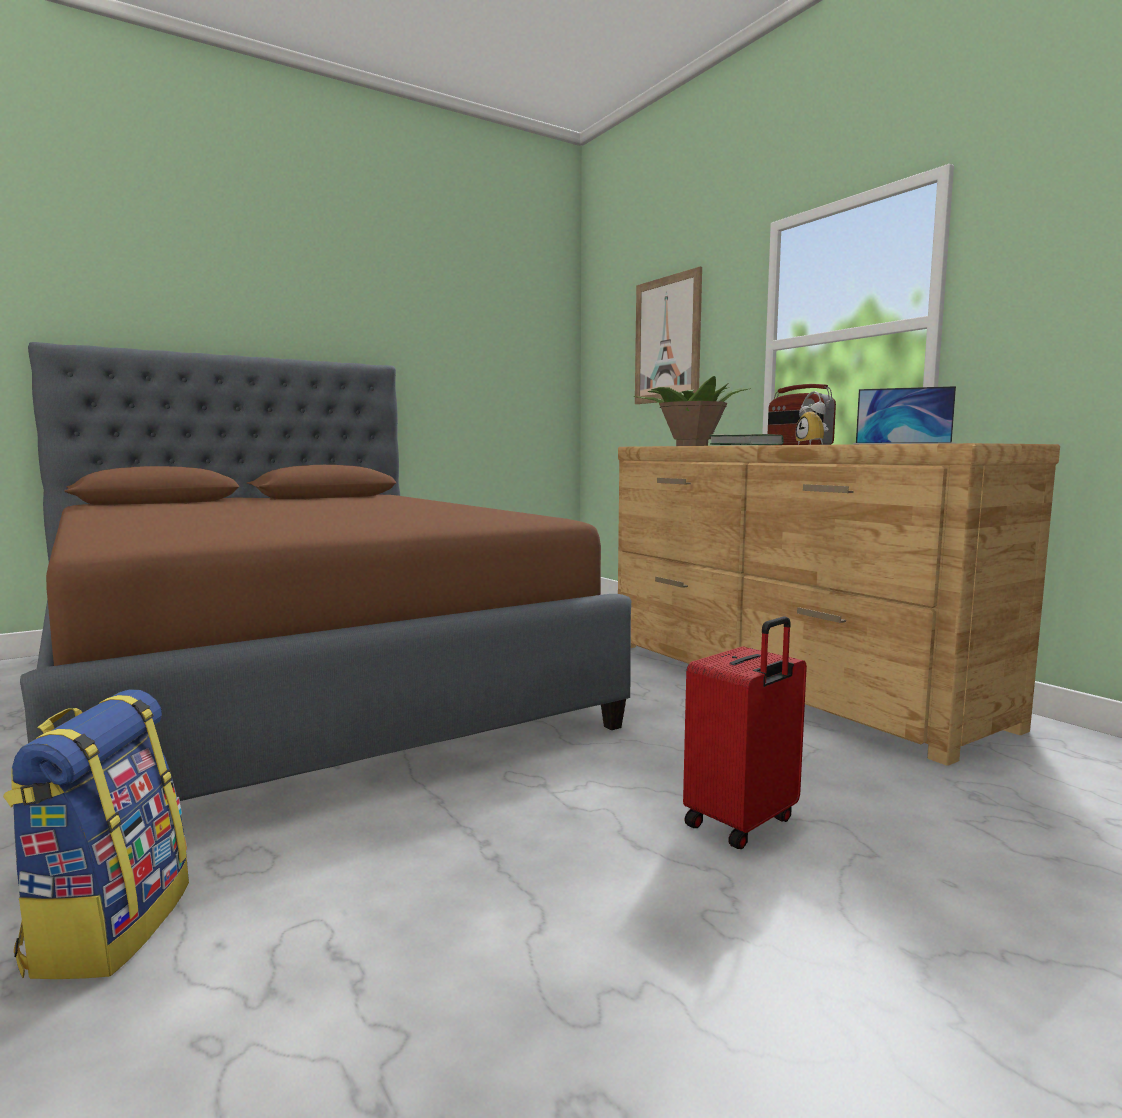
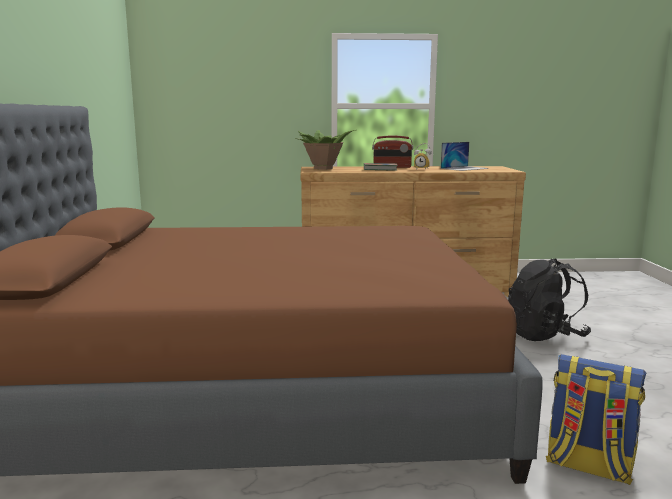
camera: 60 degrees left, 5 degrees up
picture [635,267,702,404] -> none
red suitcase [683,616,807,849] -> black backpack [508,258,591,341]

